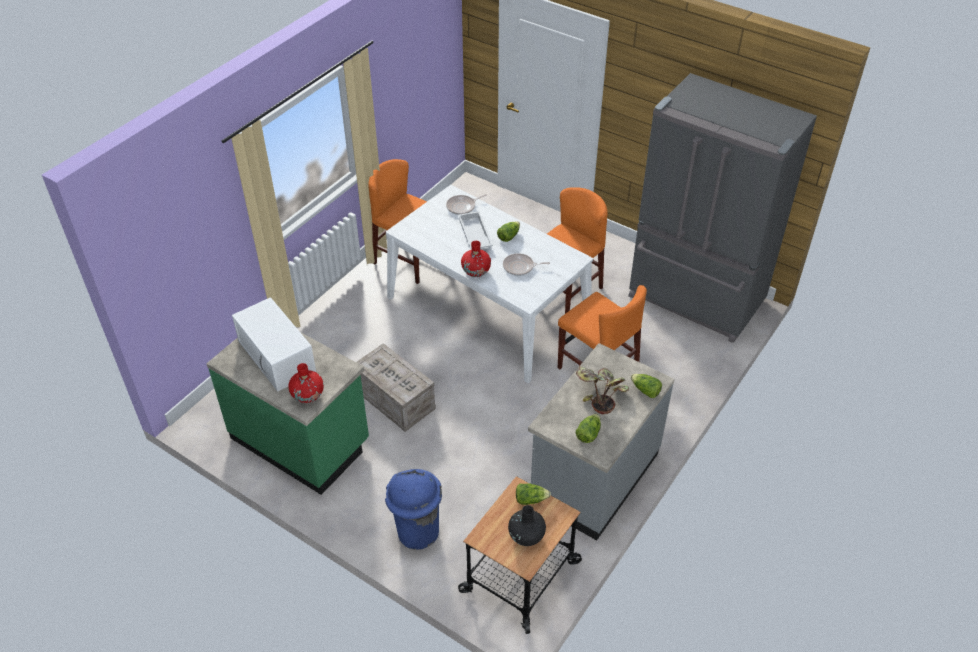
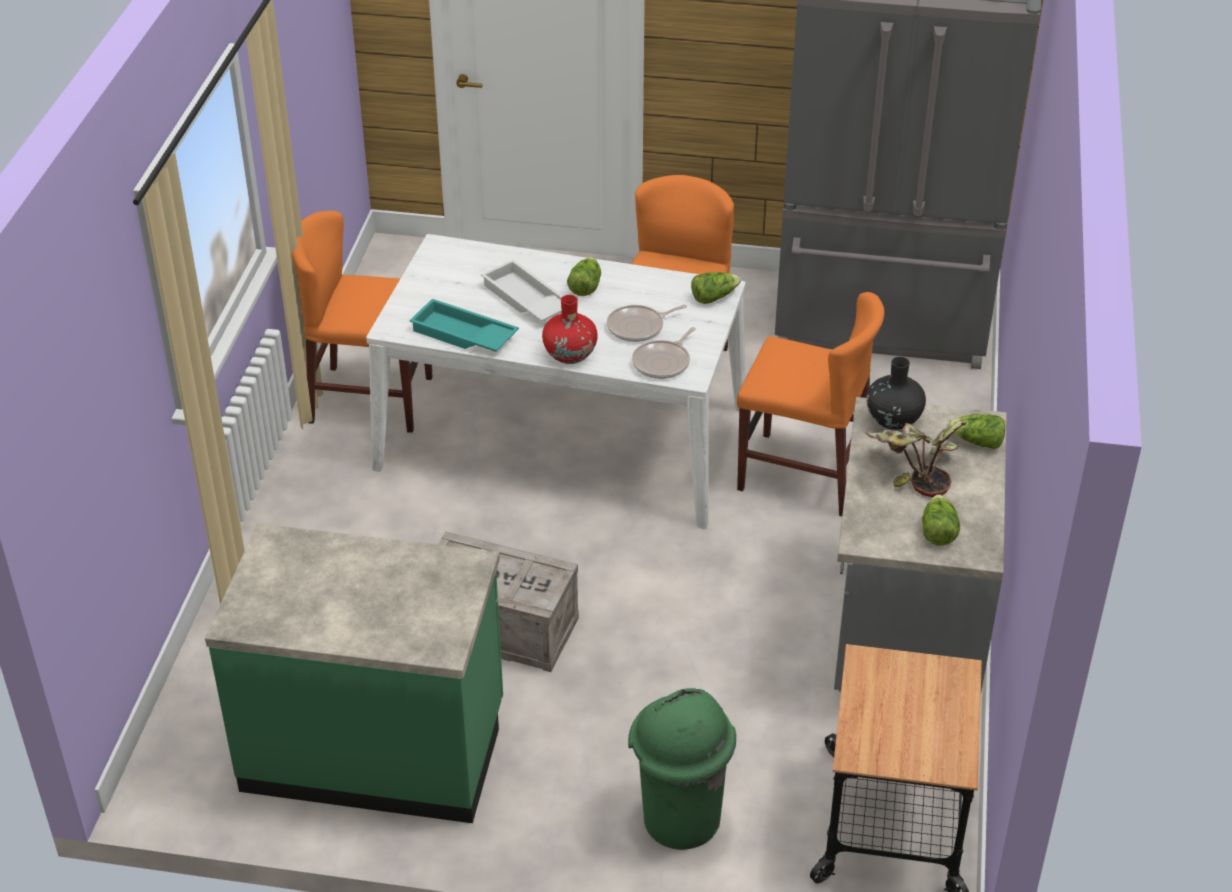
camera: 25 degrees left, 5 degrees down
white microwave [232,297,316,392] -> none
red vase [288,363,324,403] -> none
blue trash can [385,469,442,550] -> green trash can [628,688,736,850]
frying pan [446,194,487,215] -> frying pan moved to [632,327,696,379]
black vase [508,505,546,546] -> black vase moved to [866,357,926,430]
lettuce [516,483,551,505] -> lettuce moved to [691,272,741,304]
none -> turquoise tray [409,299,519,352]

